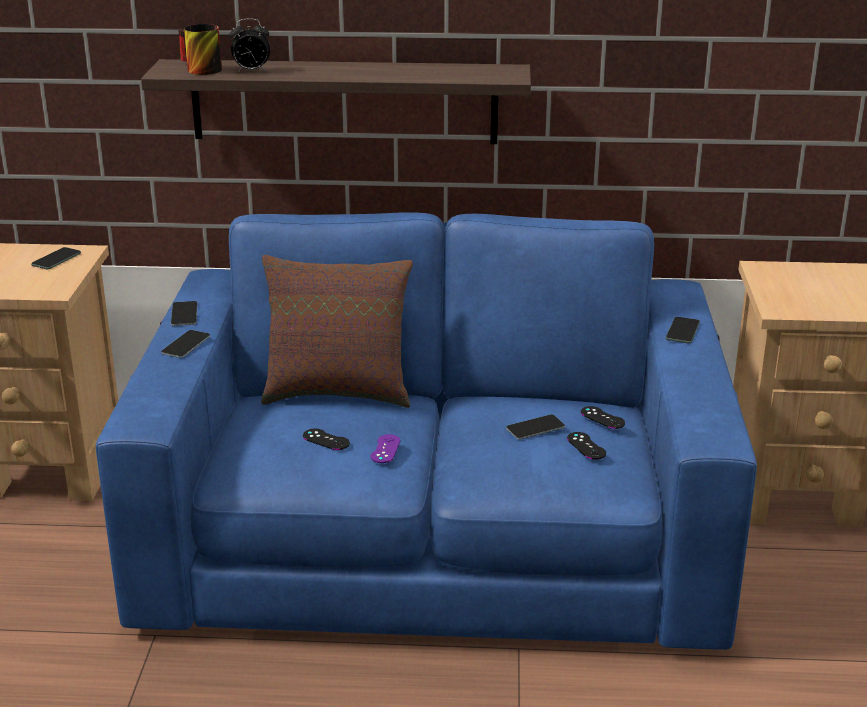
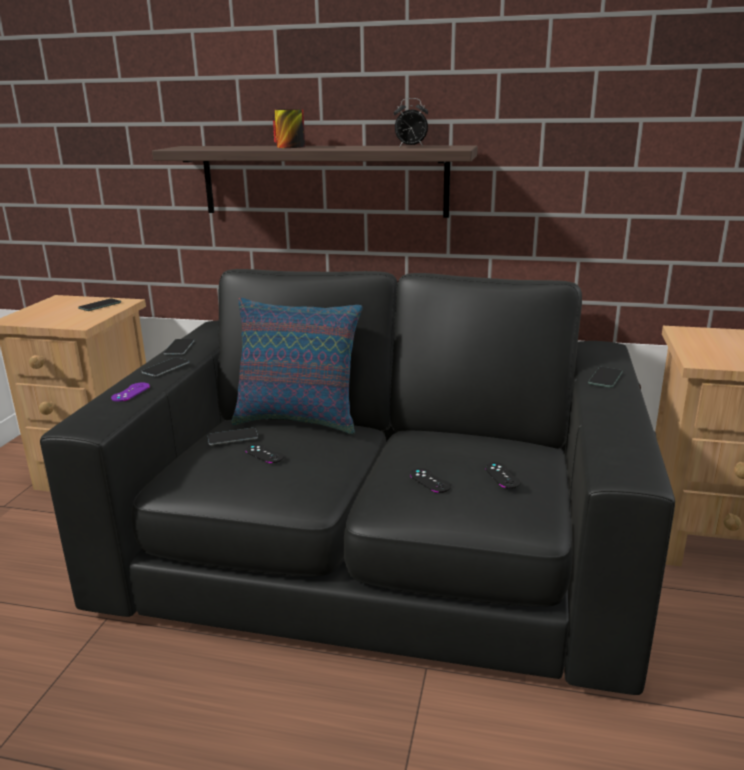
camera: 10 degrees right, 5 degrees down
blue sofa [96,212,757,650] -> black sofa [40,269,675,695]
mug [178,24,222,75] -> mug moved to [273,109,305,148]
alarm clock [229,18,270,72] -> alarm clock moved to [394,98,428,146]
brown pillow [261,255,413,408] -> blue pillow [231,297,362,435]
purple game controller [371,434,400,463] -> purple game controller moved to [111,383,150,402]
phone [506,415,565,439] -> phone moved to [207,428,258,445]
black game controller [581,406,625,429] -> black game controller moved to [410,468,451,493]

